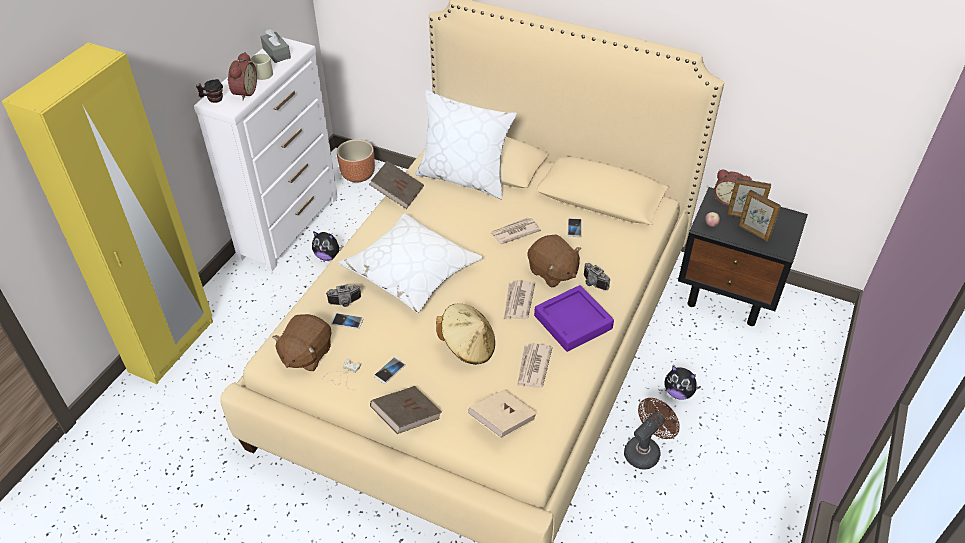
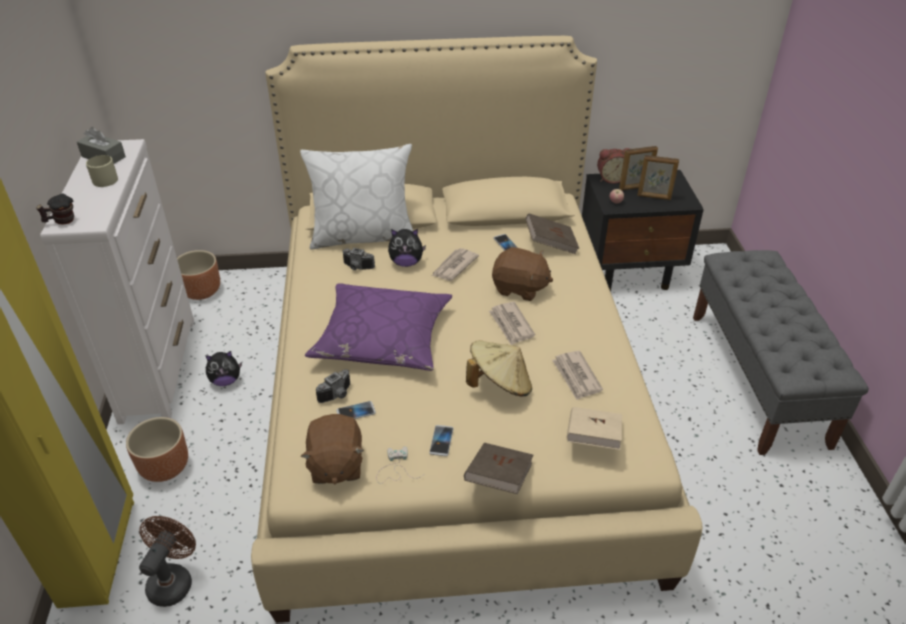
camera: 30 degrees left, 5 degrees down
alarm clock [227,52,257,100] -> none
white pillow [338,213,483,313] -> purple pillow [305,283,452,371]
brown book [369,161,424,209] -> brown book moved to [525,214,579,254]
purple tray [534,285,614,352] -> none
camera [584,263,610,290] -> camera moved to [342,248,375,270]
brown fan [624,398,680,470] -> brown fan moved to [139,516,196,607]
plush toy [664,366,701,400] -> plush toy moved to [388,229,426,267]
none -> brown planter [126,417,188,482]
none -> grey bench [693,250,869,455]

